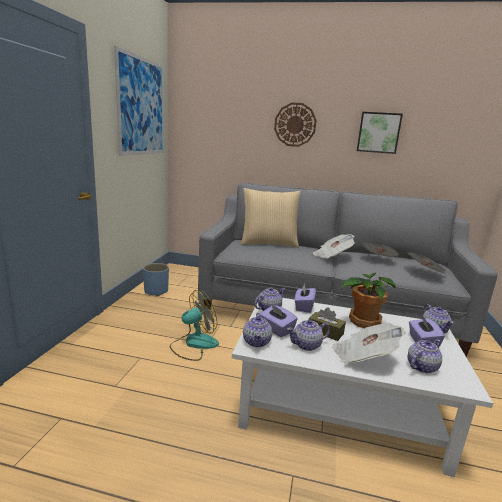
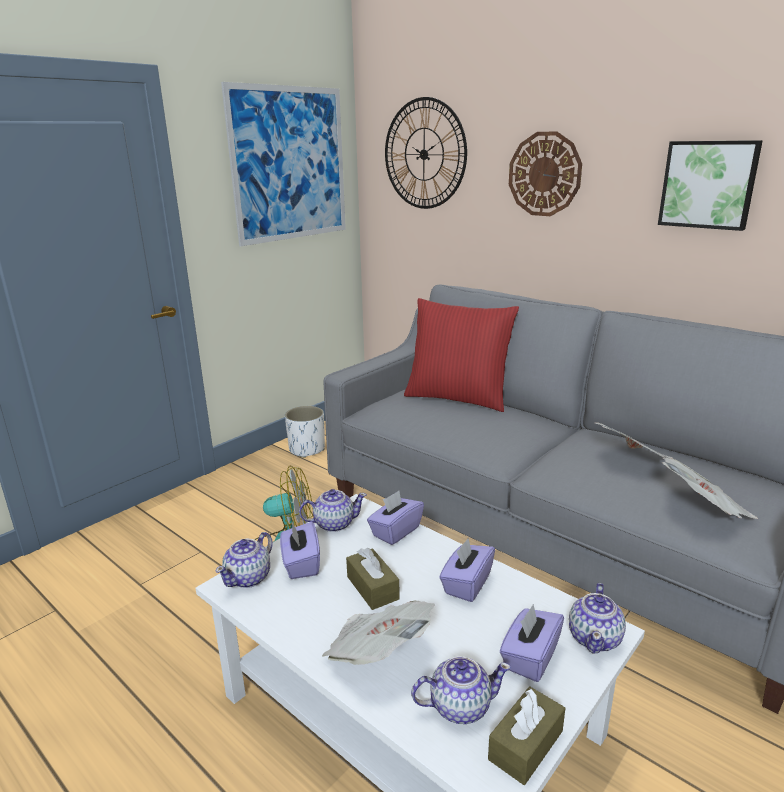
camera: 30 degrees right, 5 degrees up
blue planter [143,263,169,296] -> white planter [285,406,325,458]
beige pillow [241,188,301,248] -> red pillow [404,298,519,412]
teapot [287,319,330,351] -> none
newspaper [313,234,355,259] -> none
potted plant [341,272,395,328] -> purple tissue box [439,538,495,602]
none -> wall clock [385,97,467,209]
none -> brown tissue box [488,686,565,785]

